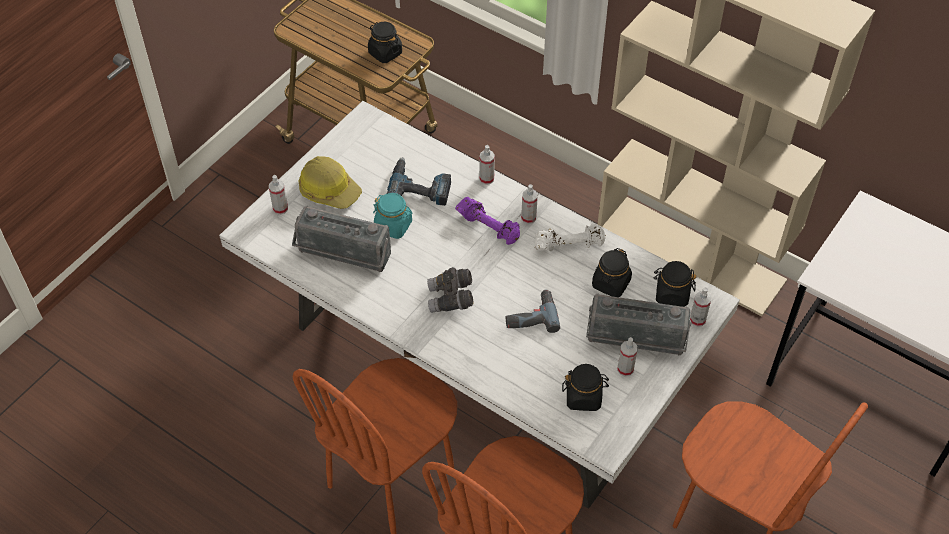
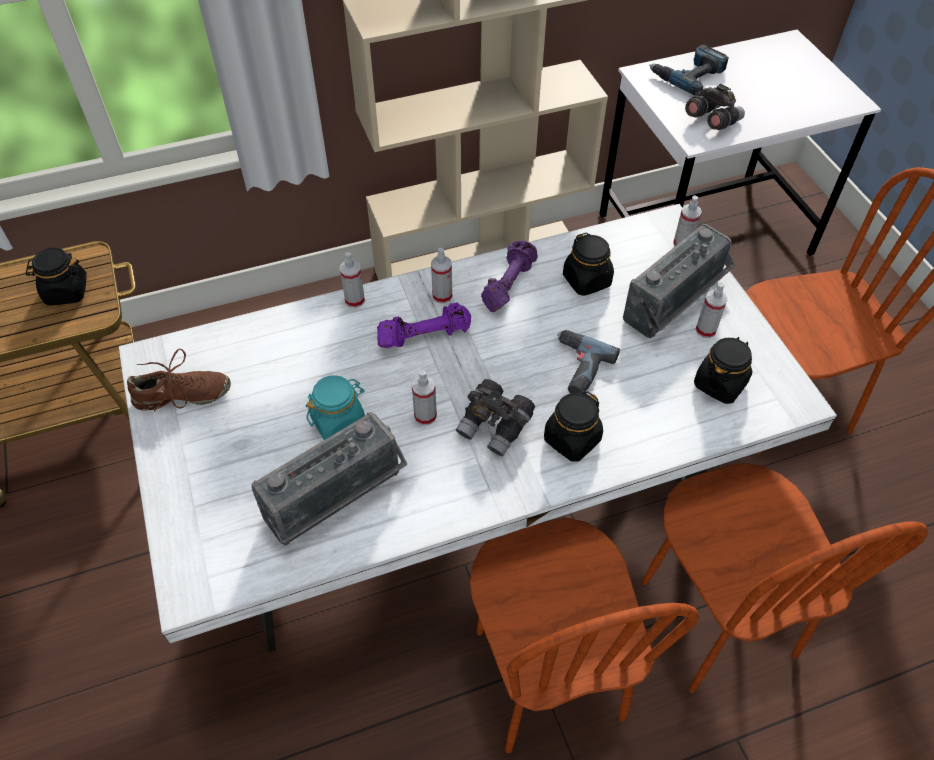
camera: 55 degrees left, 0 degrees up
spray bottle [269,175,288,215] -> spray bottle moved to [412,370,437,425]
hard hat [299,156,362,209] -> none
power drill [386,157,451,206] -> power drill moved to [649,45,729,95]
white dumbbell [535,224,606,251] -> purple dumbbell [481,241,538,312]
black jar [654,261,696,307] -> black jar moved to [544,391,603,461]
none -> brown shoe [127,349,231,412]
none -> grey binoculars [685,83,745,130]

